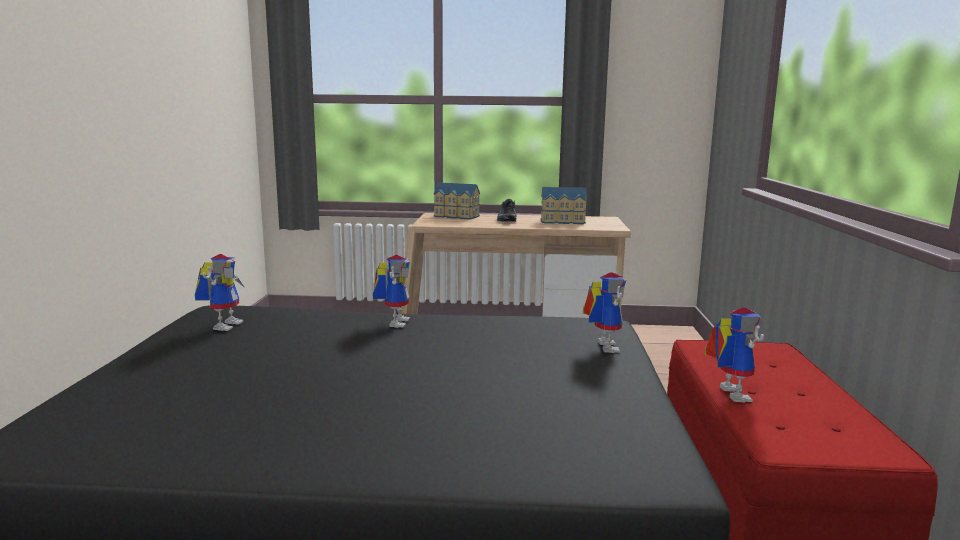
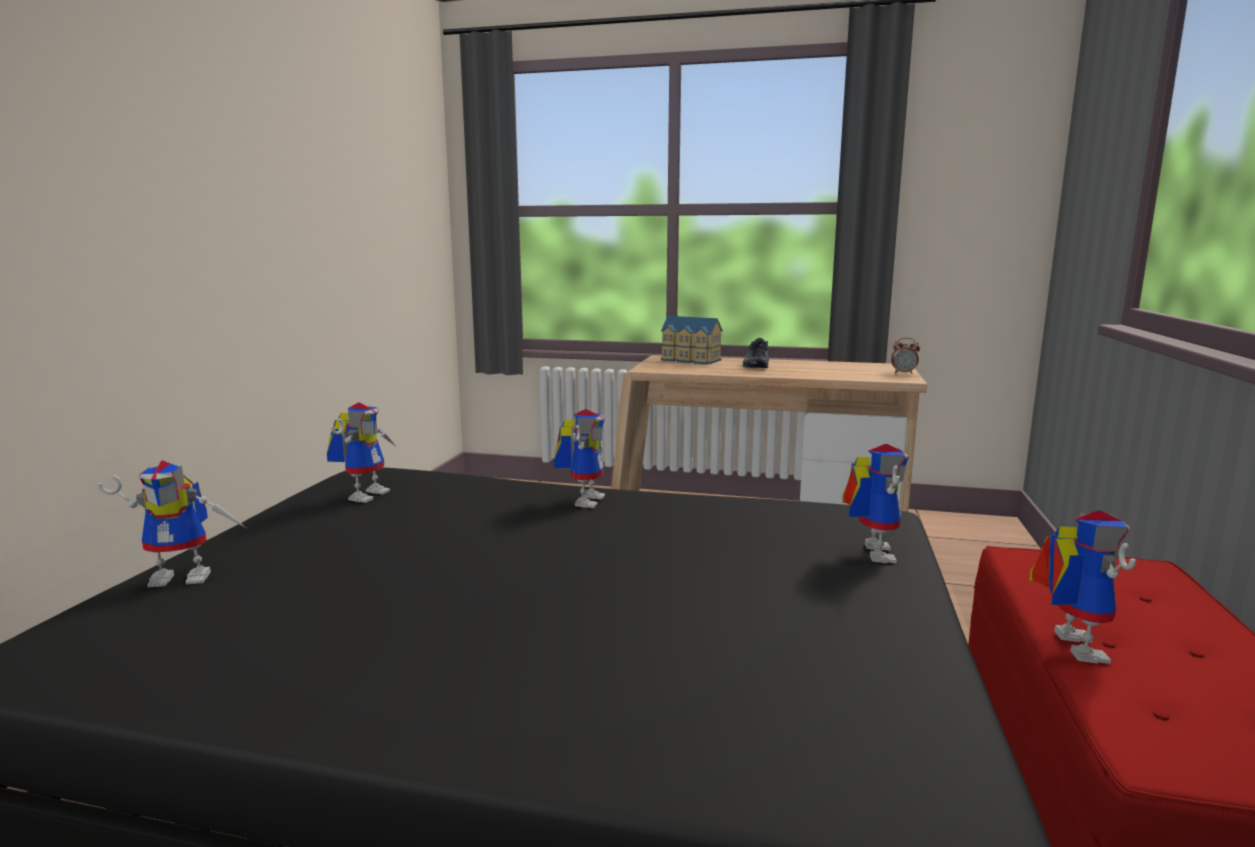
camera: 10 degrees right, 0 degrees up
toy house [541,187,587,224] -> none
none -> toy robot [98,460,246,588]
none -> alarm clock [891,338,920,374]

